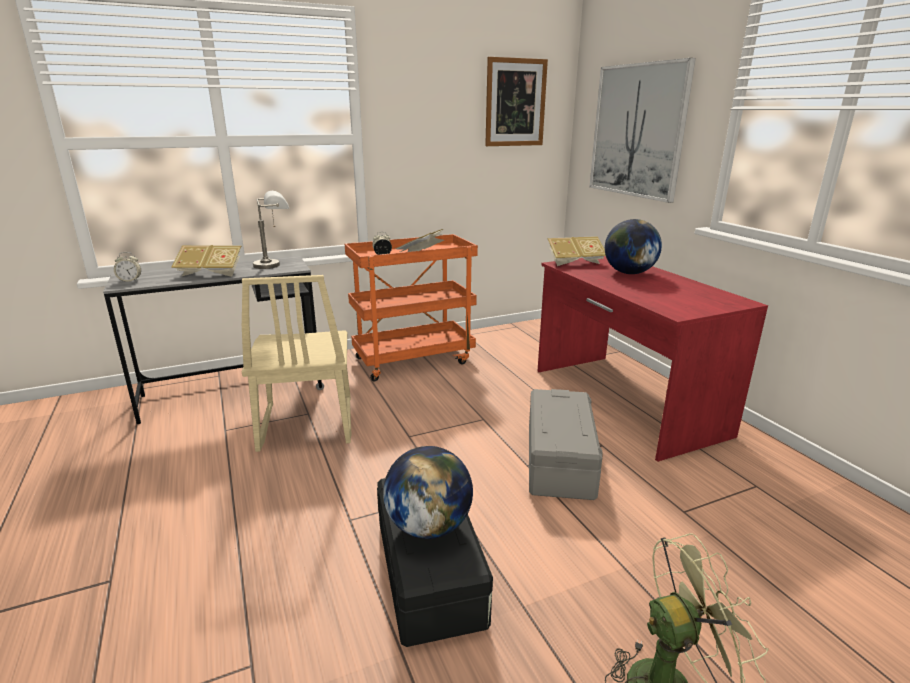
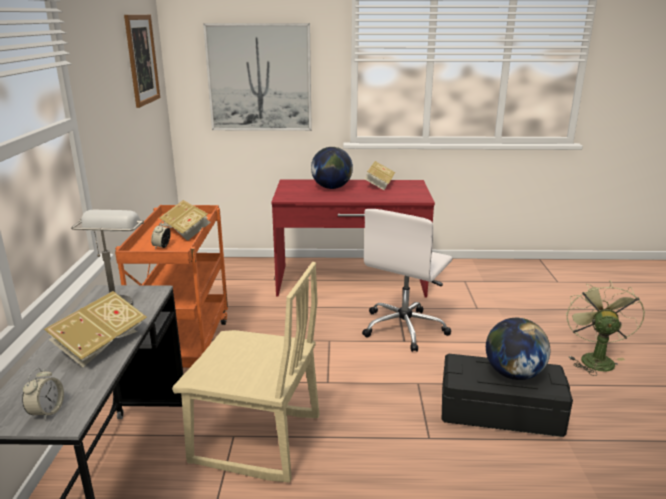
camera: 65 degrees left, 0 degrees up
grey storage box [529,389,603,500] -> white office chair [362,209,452,352]
book [547,236,606,266] -> book moved to [364,161,395,190]

